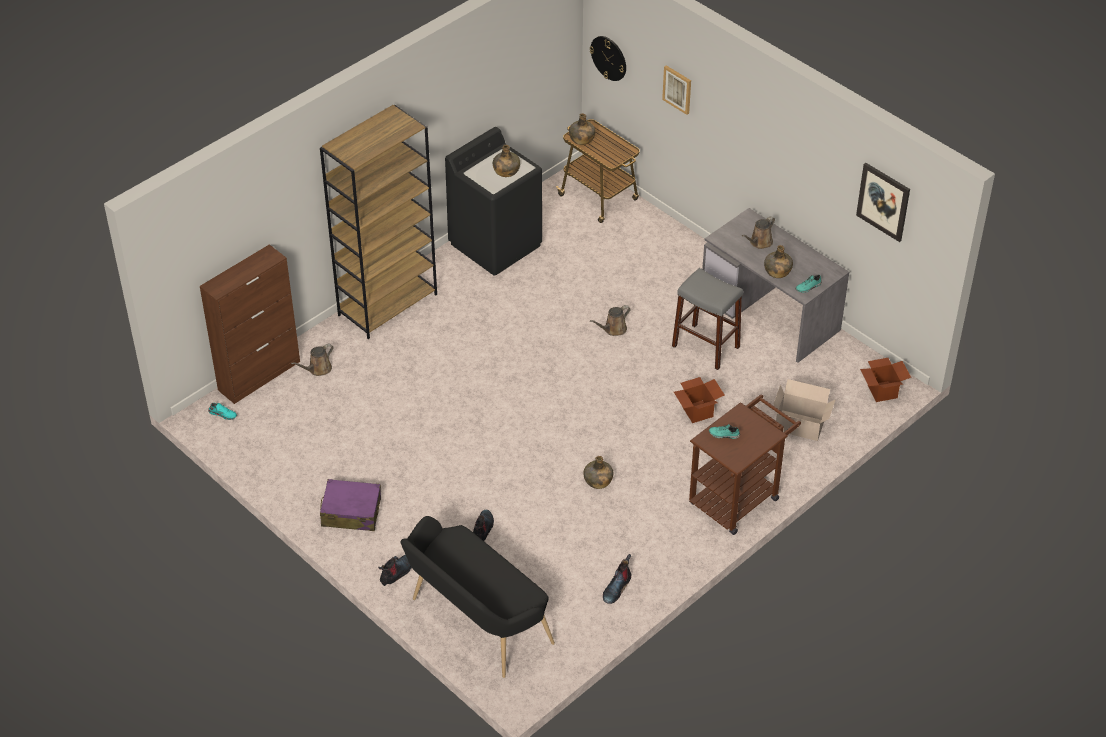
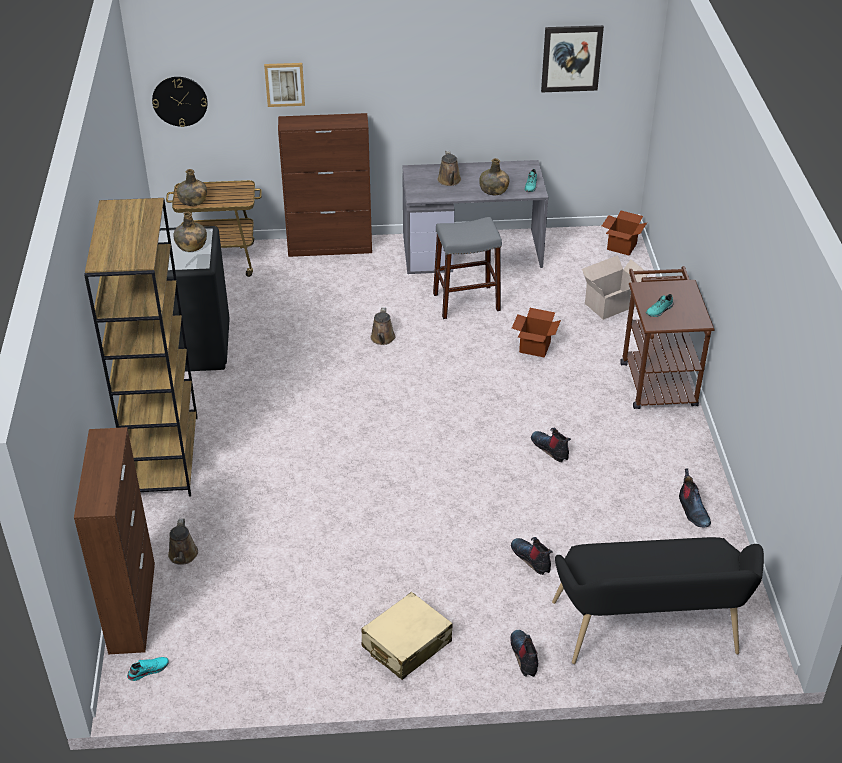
camera: 50 degrees left, 5 degrees down
purple suitcase [320,479,381,531] -> beige suitcase [361,592,452,680]
green bottle [583,456,613,489] -> boot [531,428,571,462]
none -> brown cabinet [278,113,372,257]

